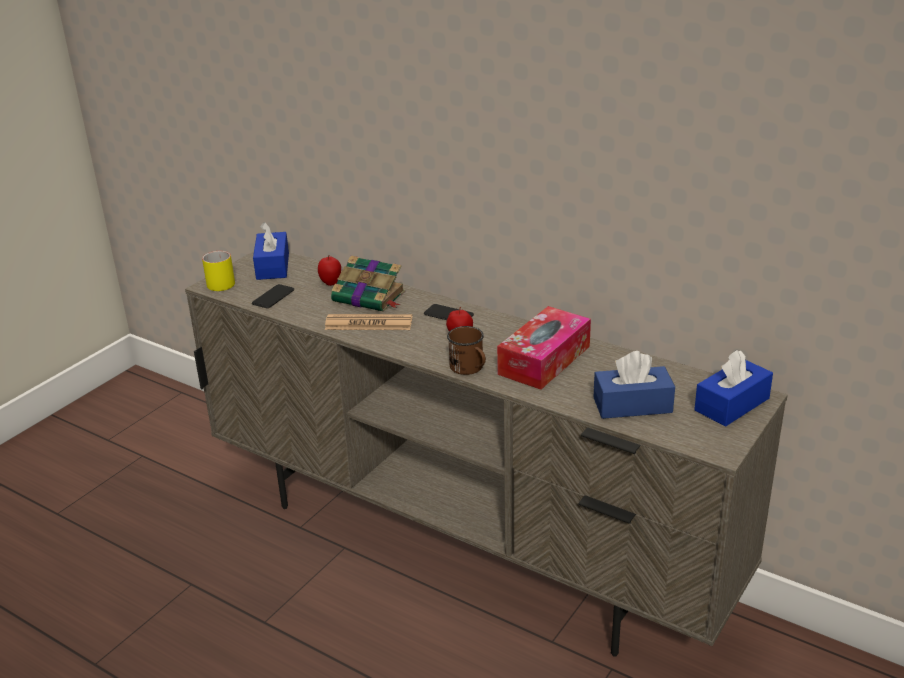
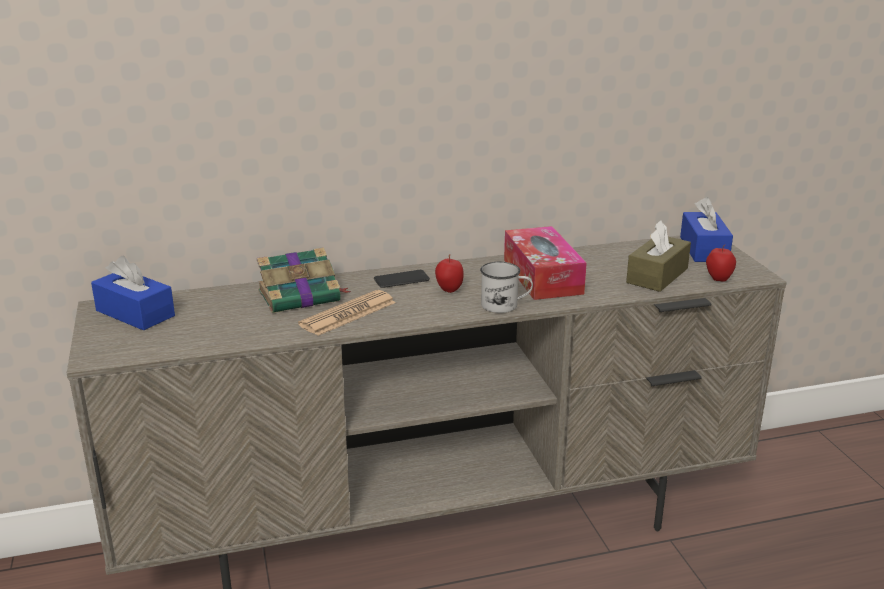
camera: 50 degrees left, 5 degrees down
yellow mug [202,251,235,291] -> none
phone [252,284,294,308] -> none
apple [318,255,341,286] -> apple moved to [706,245,736,282]
brown mug [447,326,486,375] -> white mug [480,262,533,313]
blue tissue box [594,351,675,419] -> brown tissue box [626,220,691,292]

